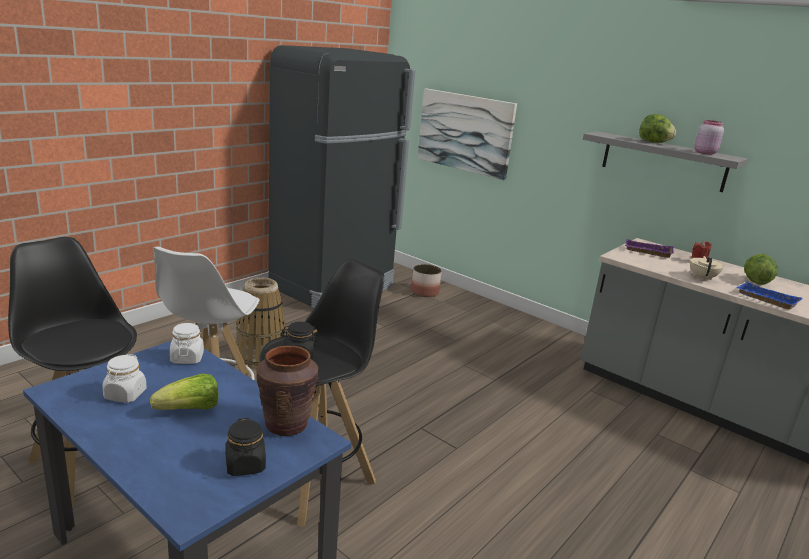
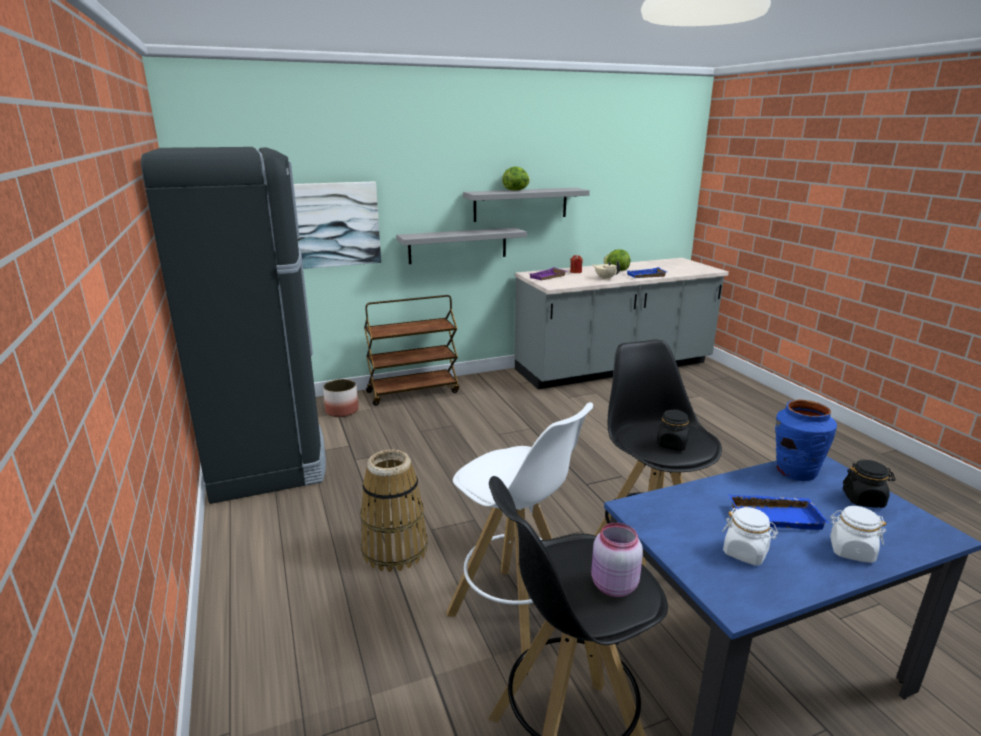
camera: 60 degrees left, 0 degrees up
lettuce [150,374,219,410] -> blue tray [729,495,829,530]
white jar [170,323,204,364] -> white jar moved to [830,506,886,563]
brown vase [256,346,319,436] -> blue vase [775,400,837,481]
pink jar [694,120,724,155] -> pink jar moved to [591,523,643,597]
none -> brown cart [364,295,459,406]
none -> grey shelf [396,227,527,264]

